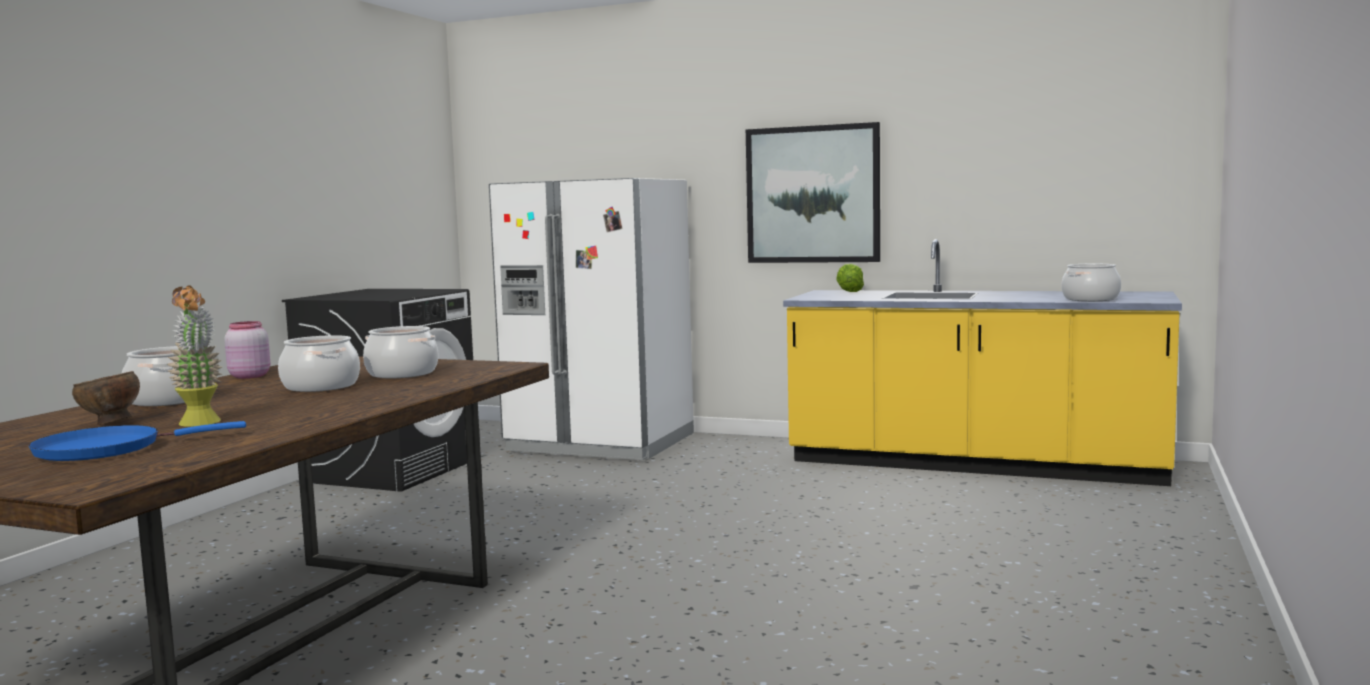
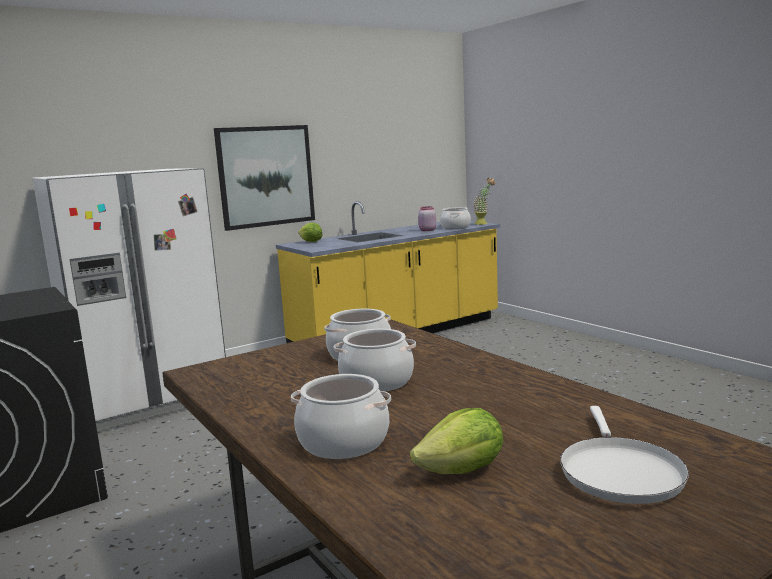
camera: 55 degrees left, 5 degrees up
blue frying pan [29,421,246,461] -> white frying pan [560,406,689,504]
brown bowl [72,371,140,425] -> lettuce [410,408,503,474]
potted plant [167,285,222,426] -> potted plant moved to [473,178,495,225]
pink jar [224,321,270,379] -> pink jar moved to [418,206,436,231]

